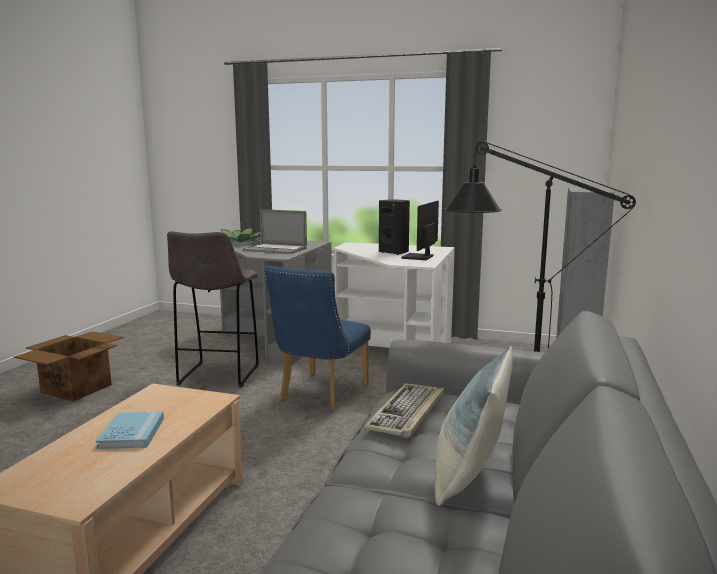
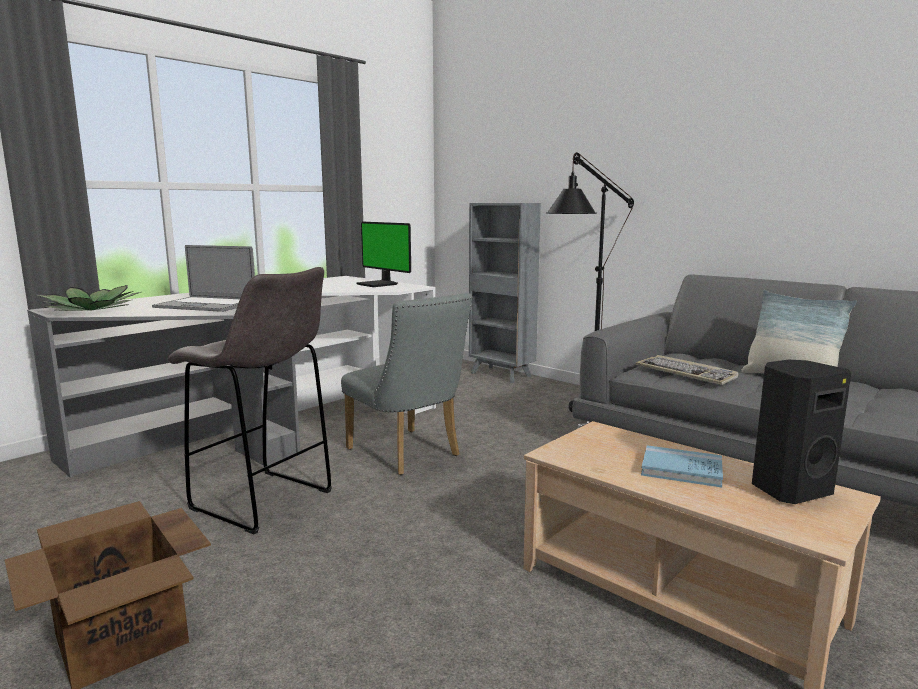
camera: 65 degrees left, 0 degrees up
laptop [243,209,307,254] -> laptop turned 60 degrees clockwise [152,245,255,312]
blue chair [264,266,371,411] -> grey chair [341,293,473,475]
black speaker [379,199,410,255] -> black speaker moved to [752,360,851,504]

